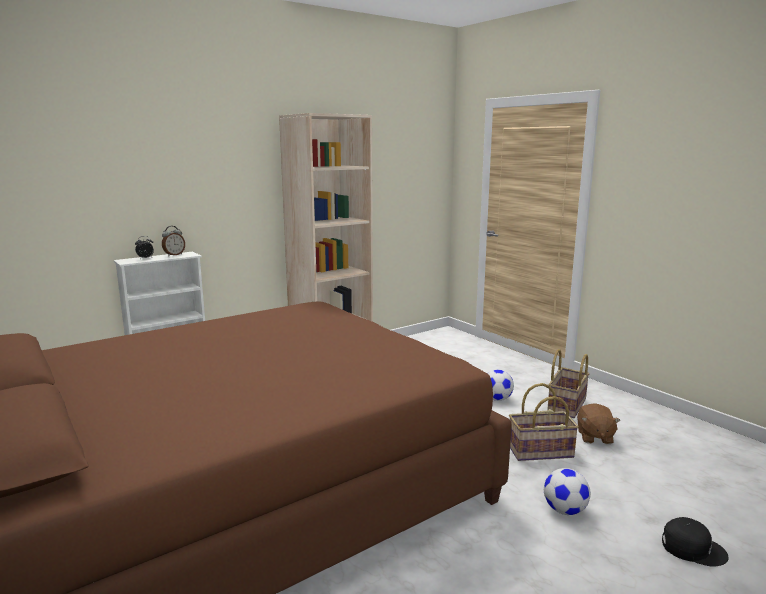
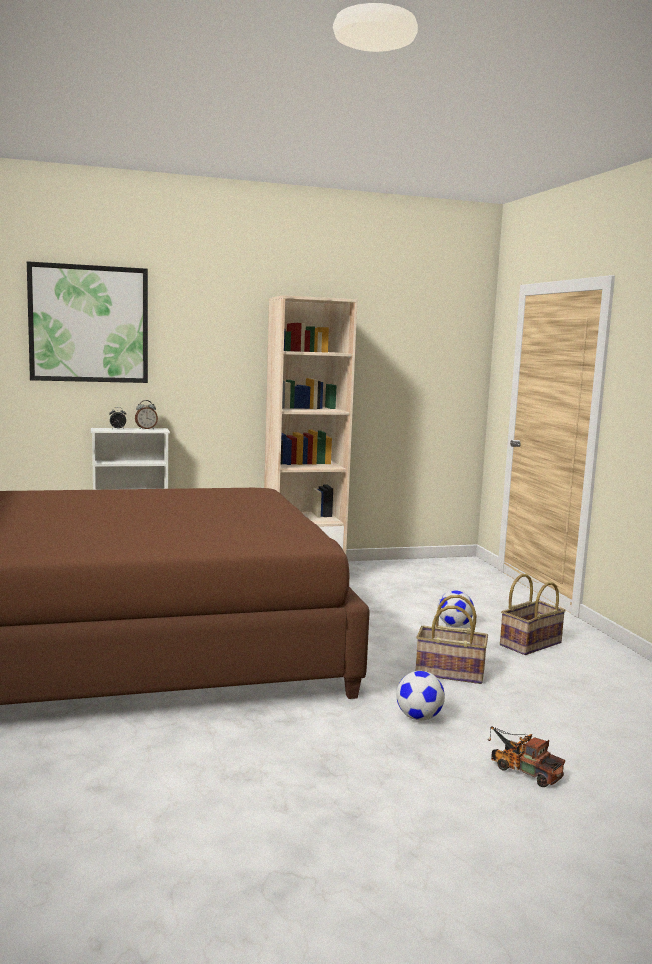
camera: 20 degrees right, 5 degrees down
brown plush toy [577,403,620,444] -> none
black cap [662,517,729,567] -> toy truck [488,726,565,787]
none -> picture [27,261,148,383]

